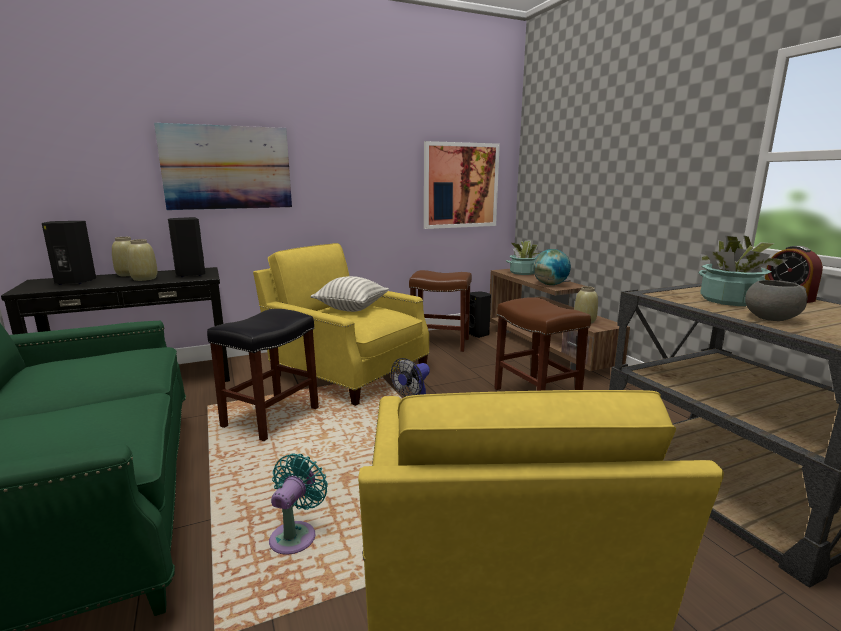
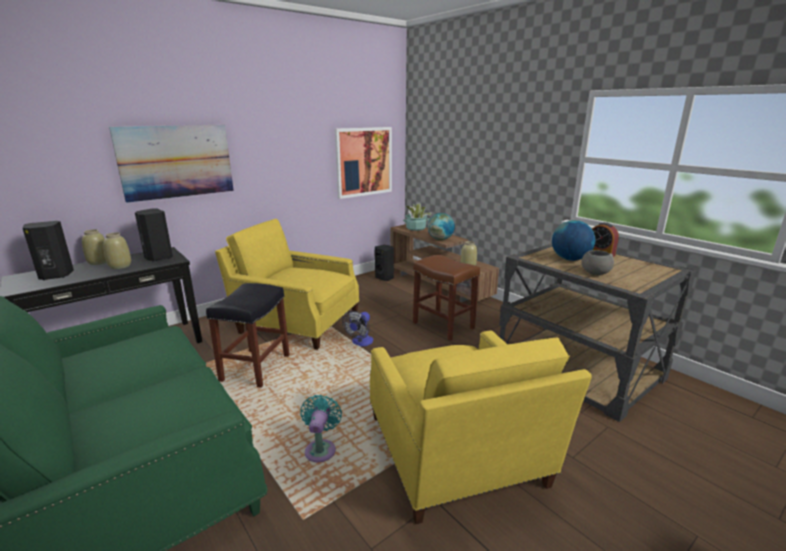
camera: 15 degrees left, 5 degrees up
pillow [311,276,389,312] -> none
brown stool [409,270,472,352] -> none
potted plant [699,235,787,306] -> globe [552,220,595,261]

